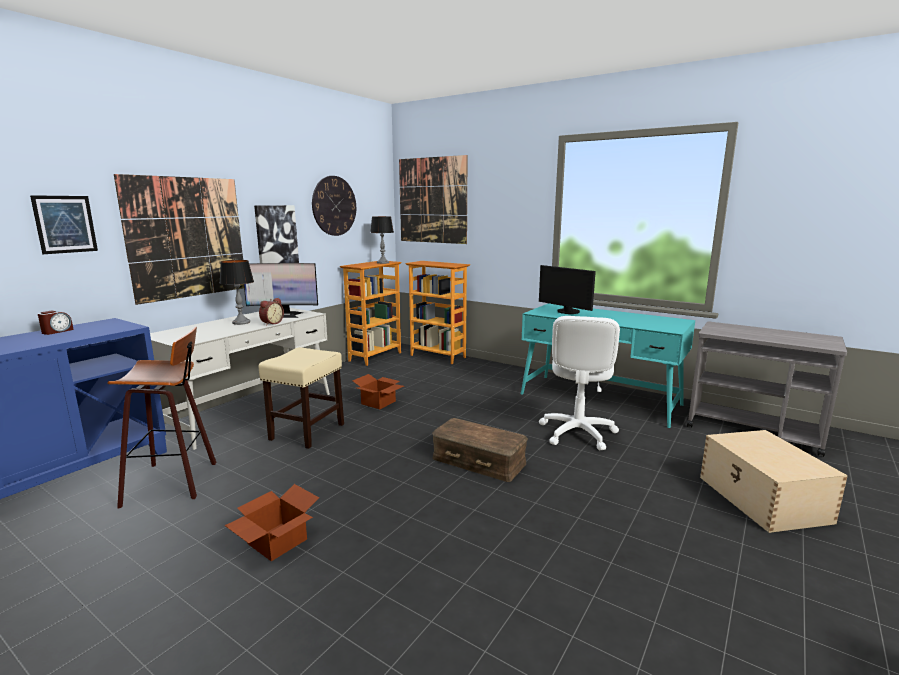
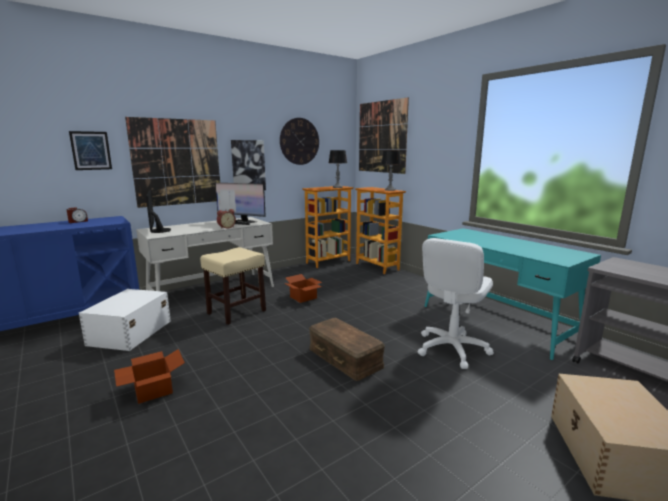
camera: 20 degrees right, 0 degrees up
stool [108,327,216,509] -> white storage box [79,289,171,351]
table lamp [220,260,254,325] -> table lamp moved to [381,150,401,191]
monitor [539,265,596,314] -> monitor moved to [146,190,171,233]

